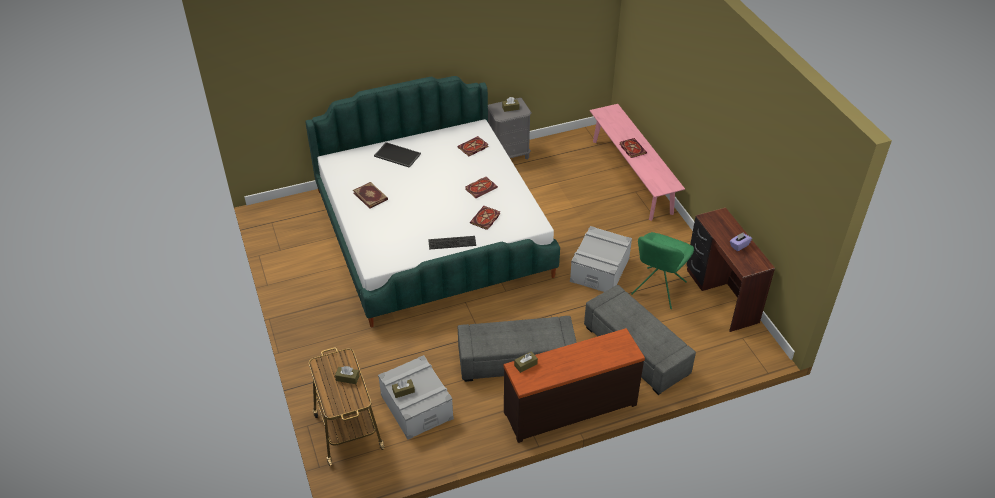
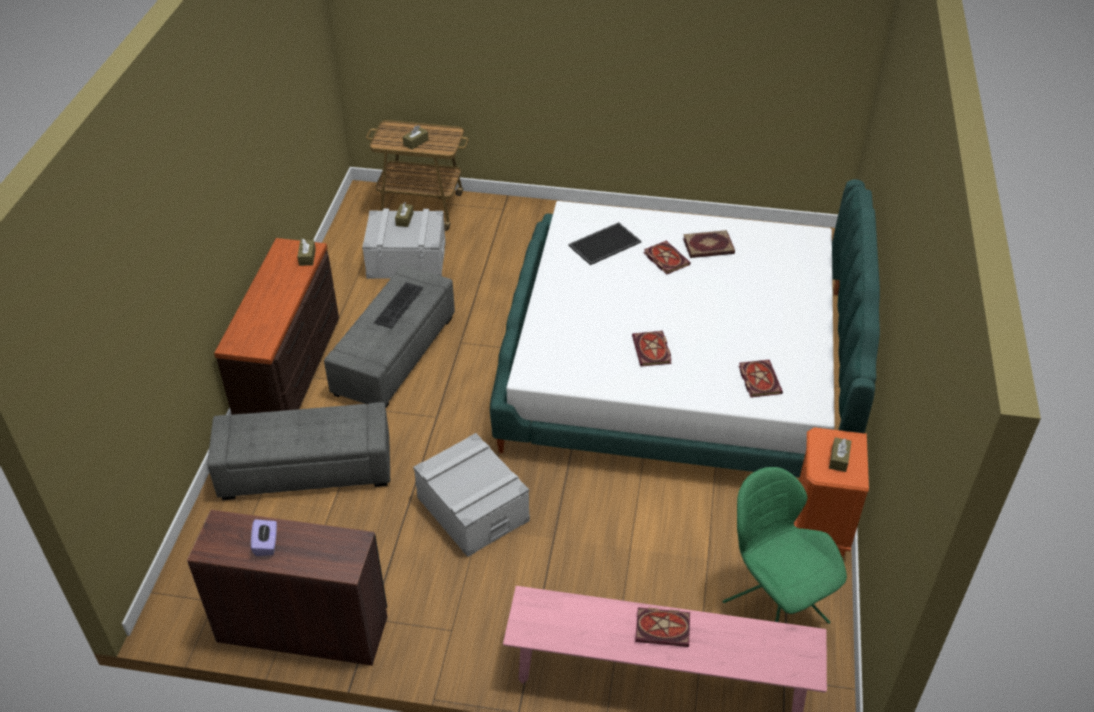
camera: 120 degrees right, 0 degrees up
tray [374,142,421,168] -> tray moved to [568,222,641,265]
keyboard [428,236,476,250] -> keyboard moved to [374,282,423,329]
book [470,206,500,230] -> book moved to [643,241,691,274]
grey nightstand [488,98,531,159] -> orange nightstand [794,428,869,557]
green chair [631,232,694,309] -> green chair moved to [722,467,847,624]

